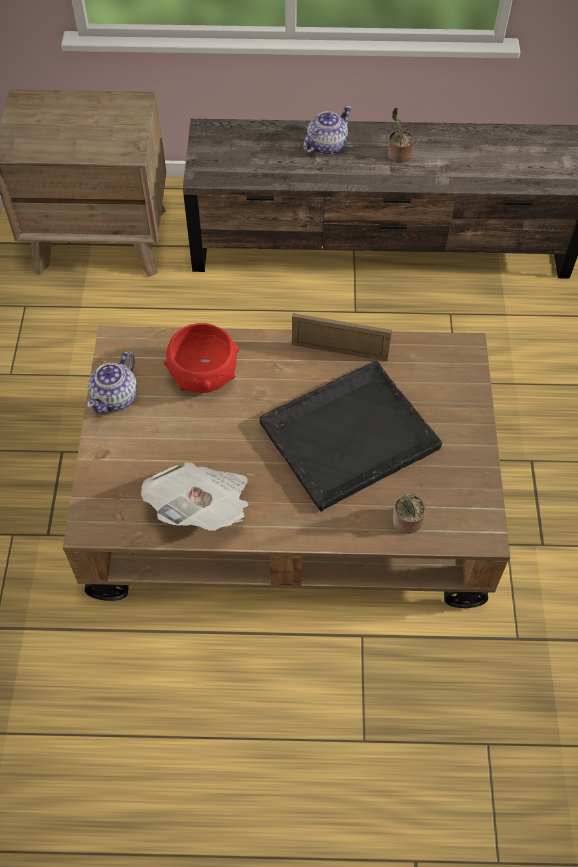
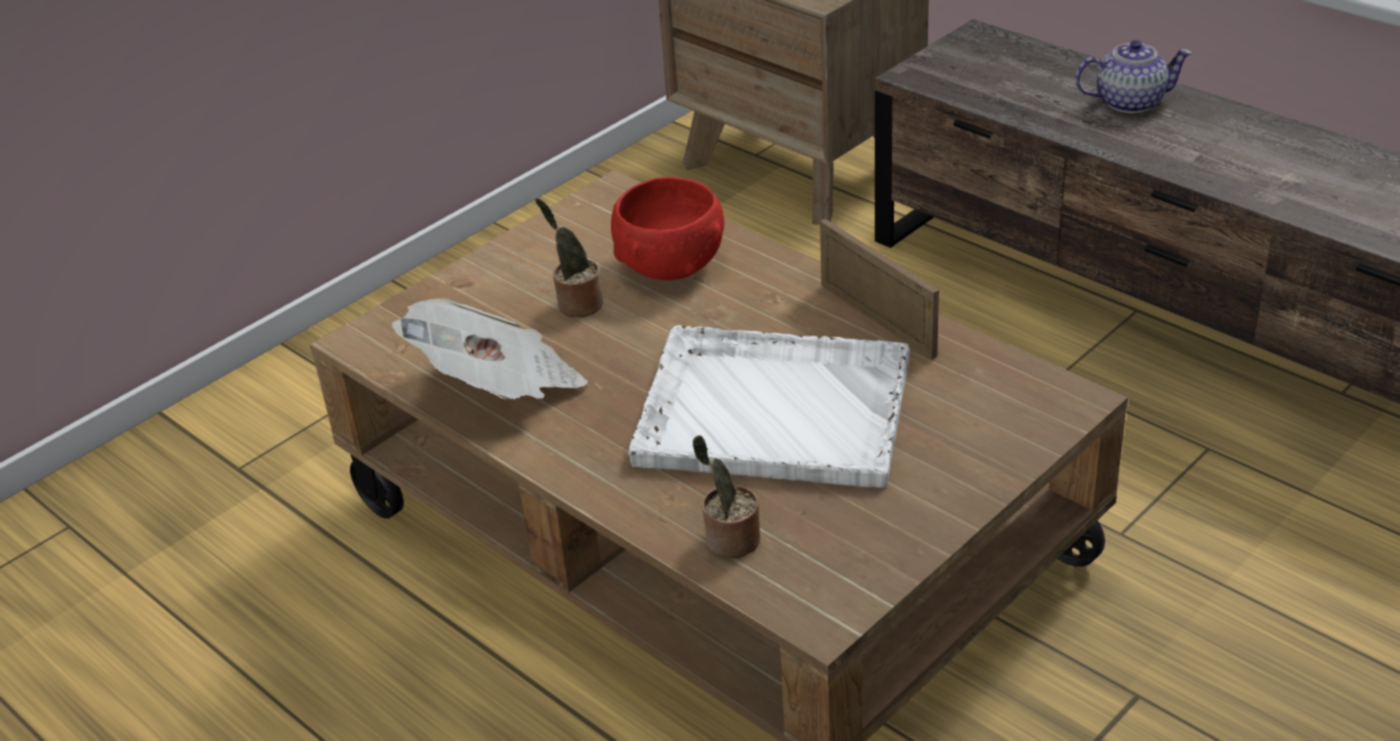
camera: 45 degrees right, 20 degrees down
teapot [87,351,137,414] -> none
black tray [259,361,442,512] -> white tray [628,325,910,488]
potted plant [388,107,414,163] -> potted plant moved to [535,198,603,317]

